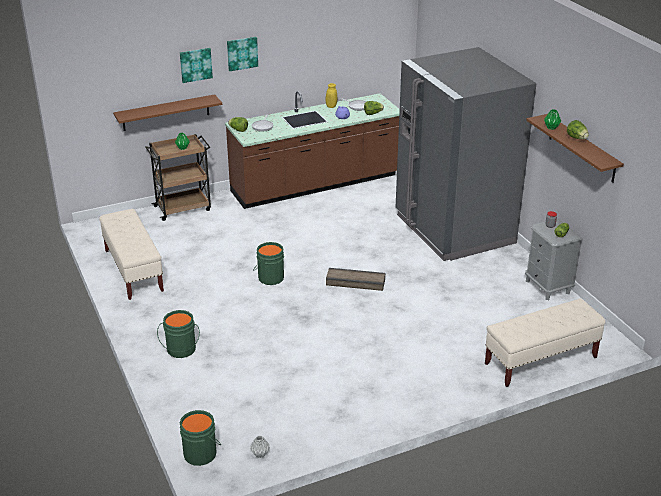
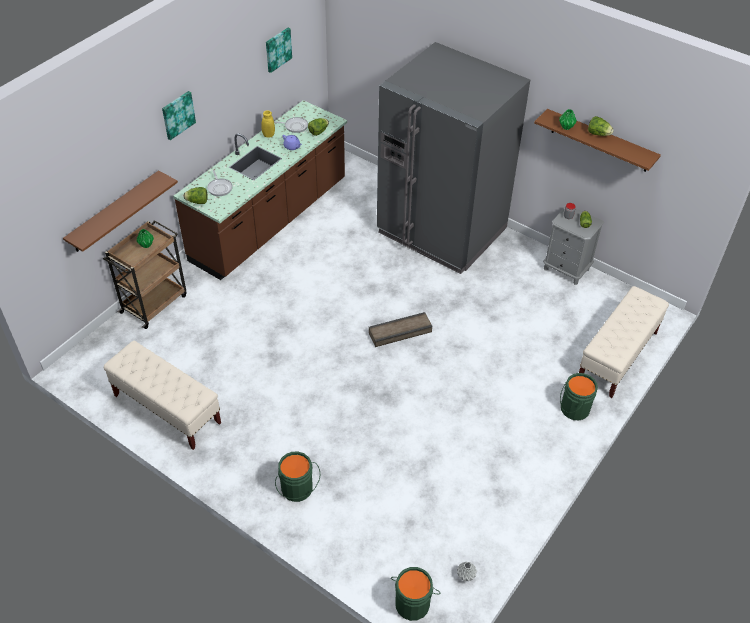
camera: 30 degrees left, 15 degrees up
picture [180,48,213,83] -> picture moved to [266,28,292,73]
green bucket [253,242,284,285] -> green bucket moved to [560,373,598,420]

